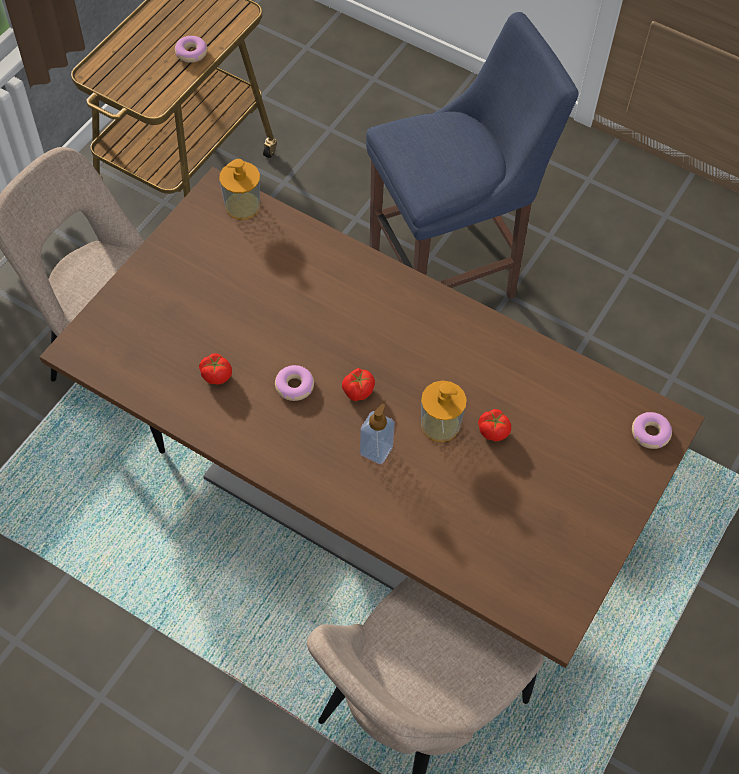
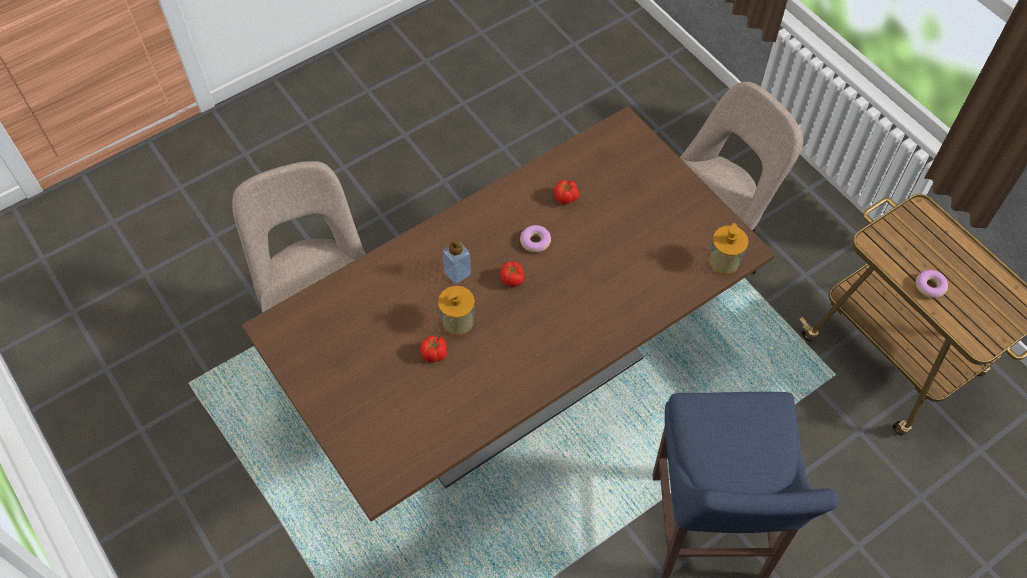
camera: 115 degrees right, 0 degrees up
donut [632,412,672,449] -> none

